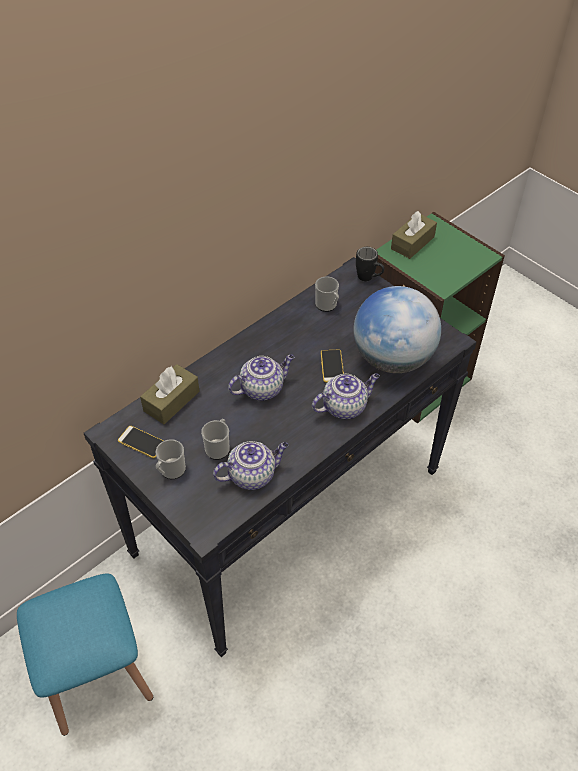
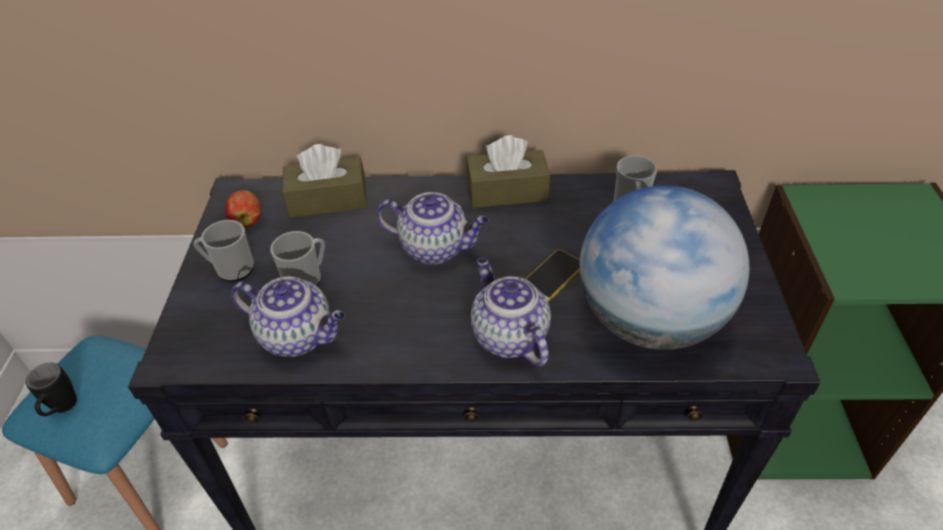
camera: 45 degrees right, 5 degrees down
phone [118,426,163,458] -> apple [225,190,261,227]
teapot [312,373,380,419] -> teapot turned 135 degrees counterclockwise [470,258,551,367]
black mug [356,247,385,281] -> black mug moved to [26,363,77,416]
brown tissue box [391,211,437,259] -> brown tissue box moved to [466,135,550,208]

